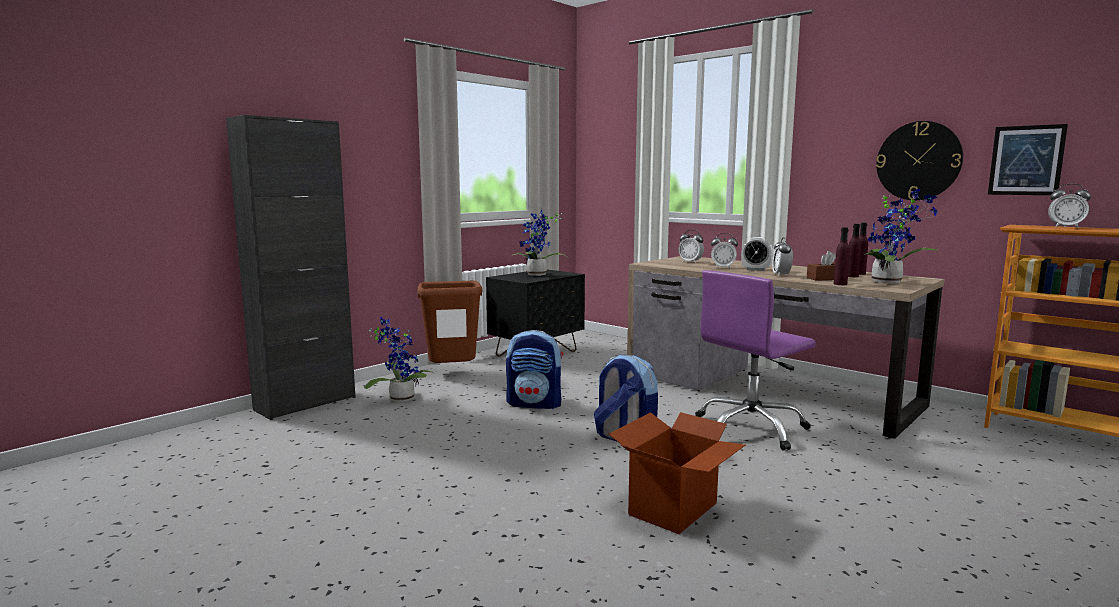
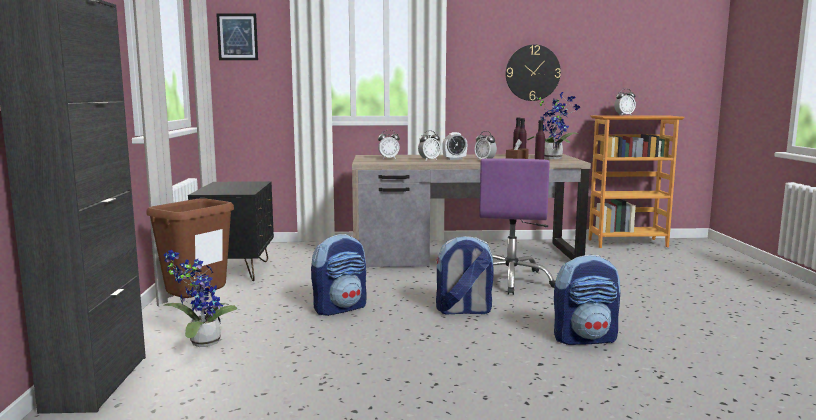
camera: 45 degrees left, 0 degrees up
potted plant [511,208,567,276] -> none
cardboard box [609,412,745,534] -> backpack [554,255,620,345]
picture [988,124,1068,195] -> picture moved to [216,13,258,60]

